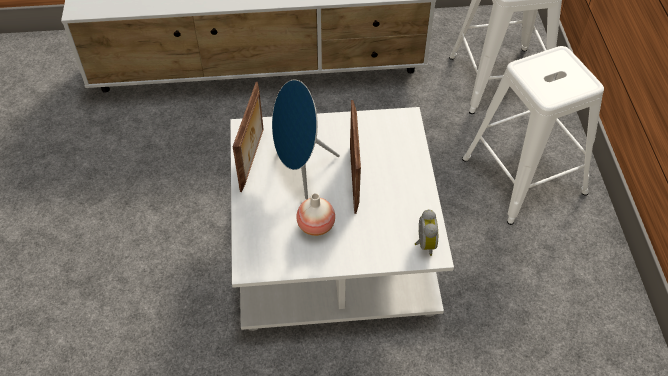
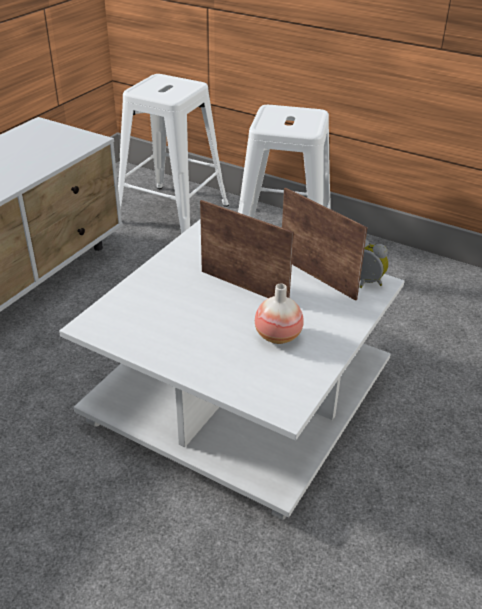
camera: 55 degrees left, 15 degrees down
picture frame [233,82,264,192] -> picture frame moved to [282,188,368,301]
blue speaker [272,79,340,200] -> none

